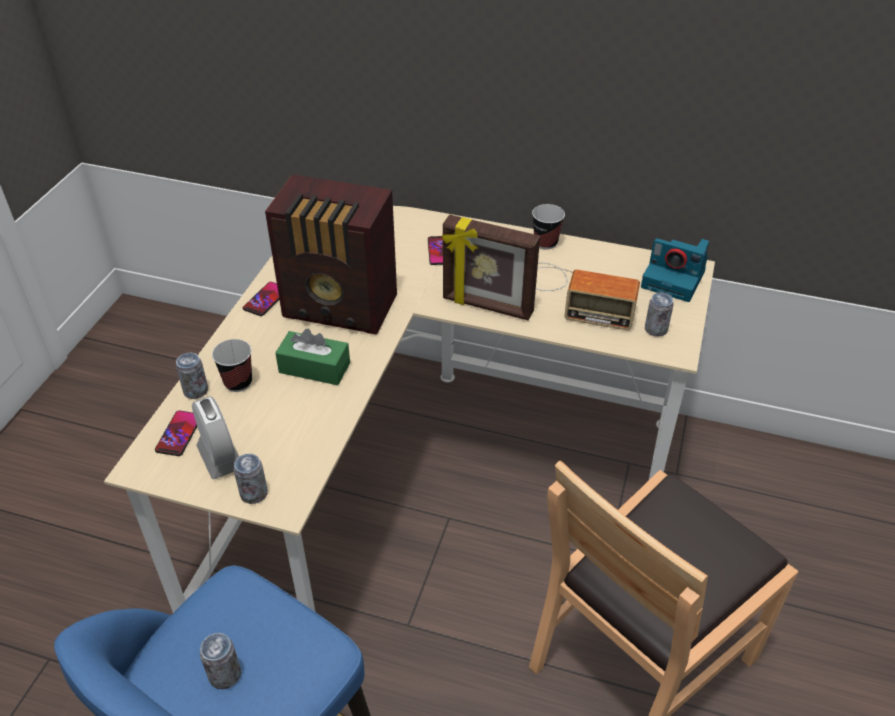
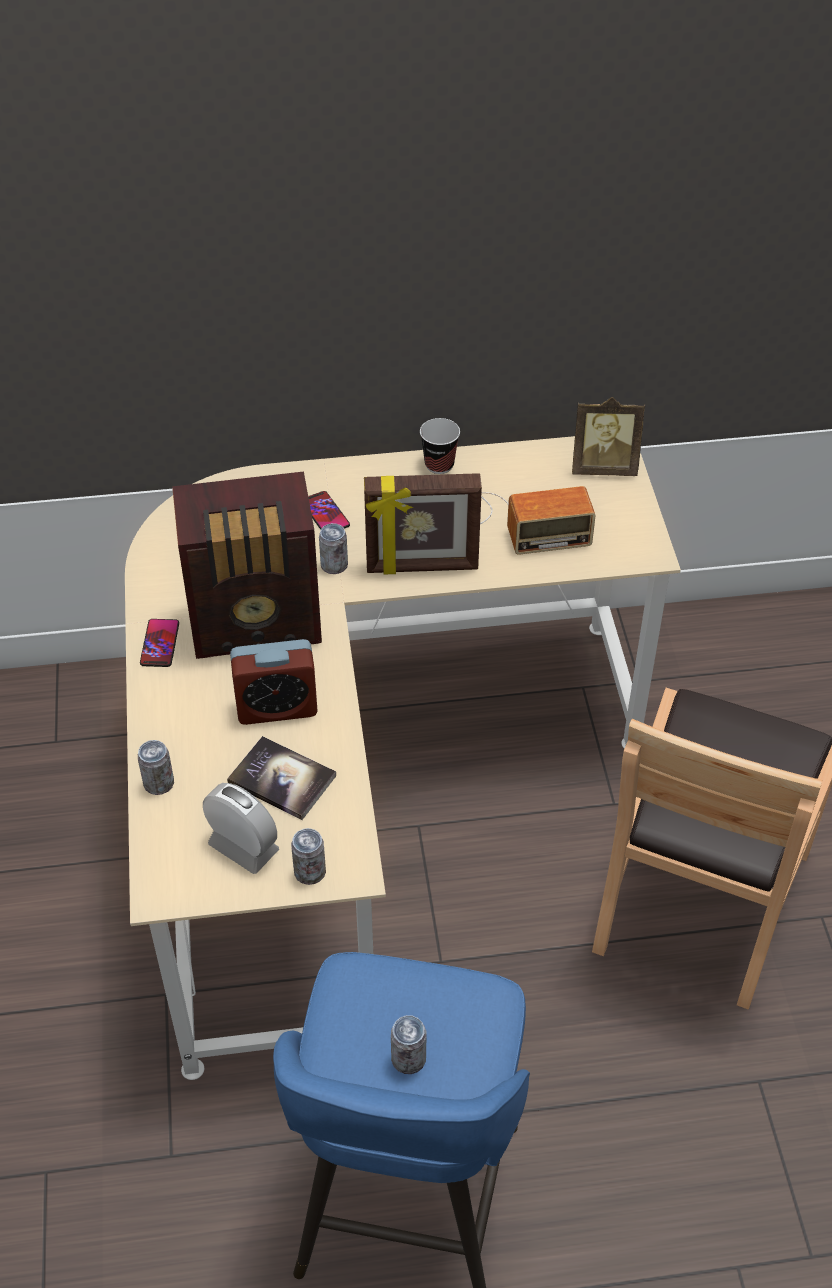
camera: 25 degrees left, 5 degrees up
phone [155,411,197,456] -> none
cup [212,339,252,392] -> none
green tissue box [275,329,350,385] -> alarm clock [230,639,318,725]
camera [641,238,709,302] -> picture frame [572,397,645,476]
can [645,292,673,337] -> can moved to [319,523,348,574]
none -> book [227,736,336,820]

